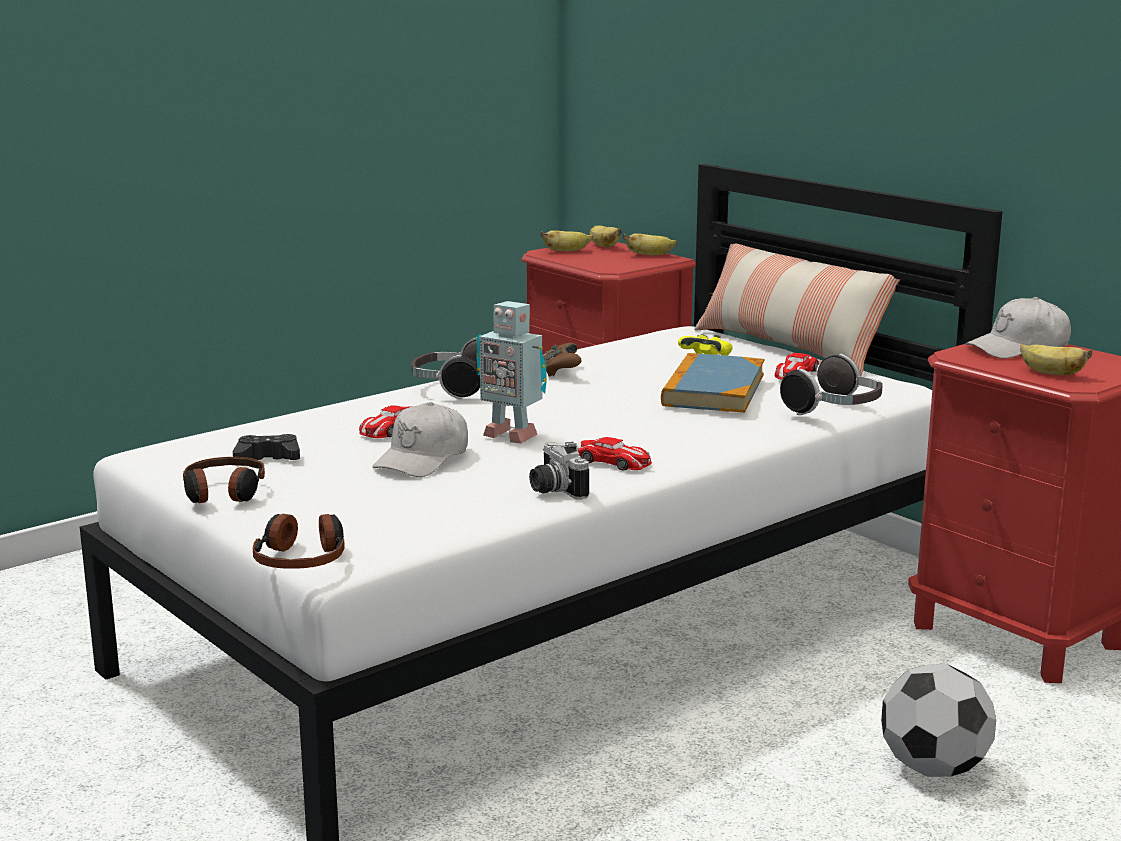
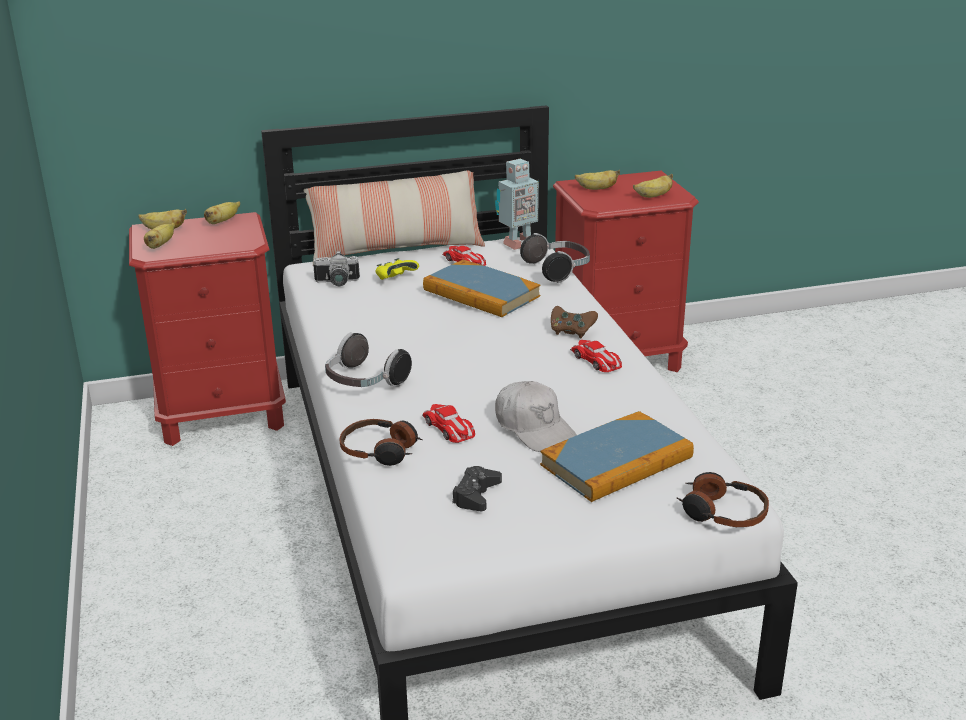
camera: 65 degrees left, 10 degrees up
headphones [183,457,265,503] -> headphones moved to [340,419,422,466]
toy robot [477,301,547,443] -> toy robot moved to [495,159,539,250]
camera [529,442,589,500] -> camera moved to [313,251,360,286]
brown game controller [543,343,582,376] -> brown game controller moved to [551,306,598,338]
toy car [577,437,652,471] -> toy car turned 90 degrees clockwise [570,340,622,372]
football [881,664,996,777] -> none
white cap [966,297,1071,359] -> banana [575,170,620,190]
none -> book [540,411,694,502]

